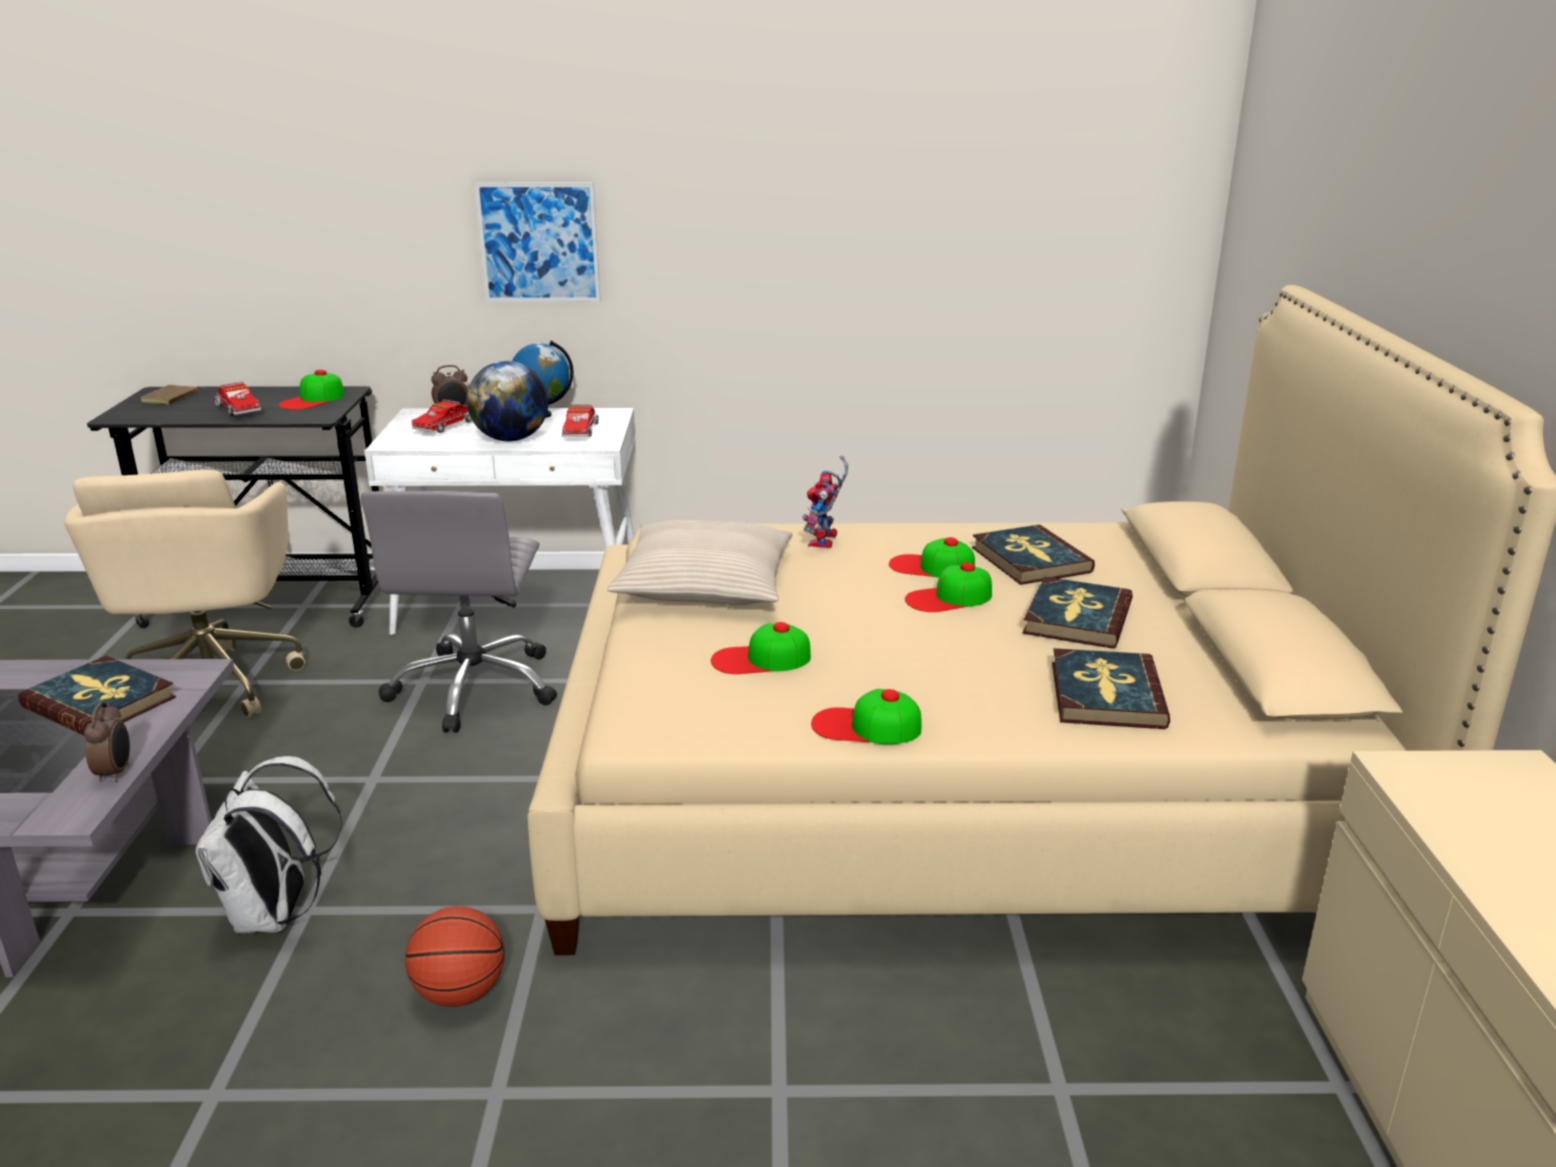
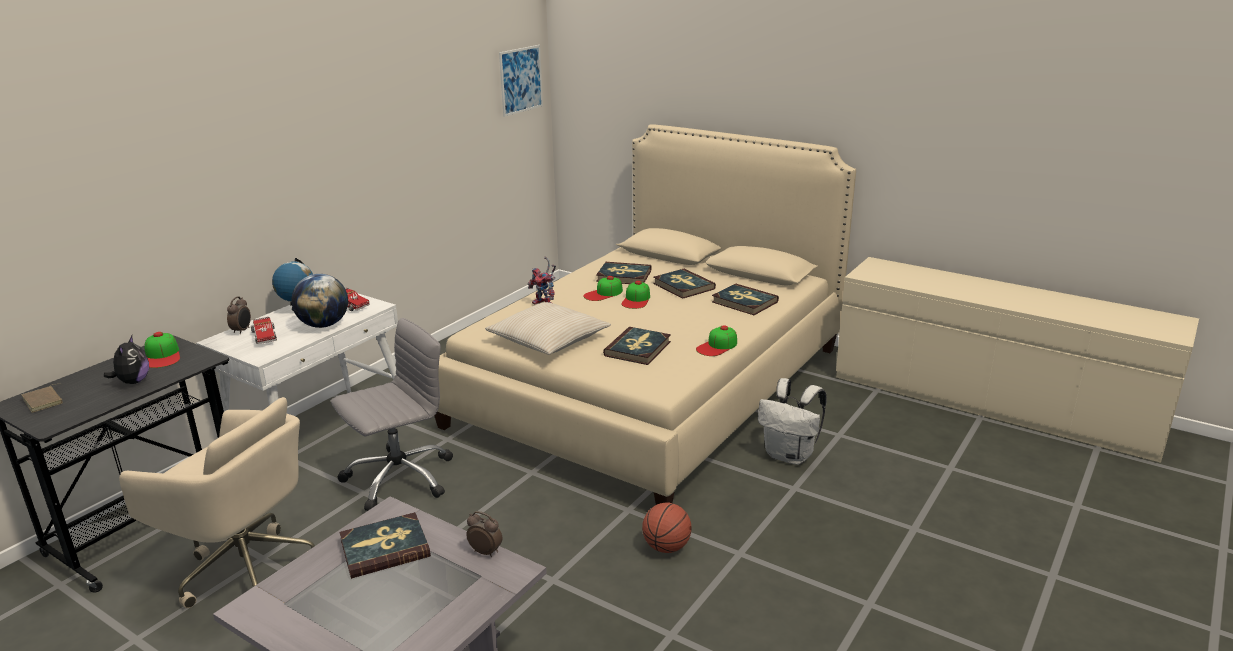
camera: 55 degrees left, 0 degrees up
white backpack [196,756,342,933] -> white backpack moved to [758,378,827,465]
toy truck [214,382,261,416] -> plush toy [104,336,149,384]
grey office chair [360,491,557,733] -> grey office chair turned 75 degrees counterclockwise [331,318,453,511]
picture [475,183,601,302] -> picture moved to [499,45,543,117]
cap [711,622,811,674] -> book [603,327,671,365]

